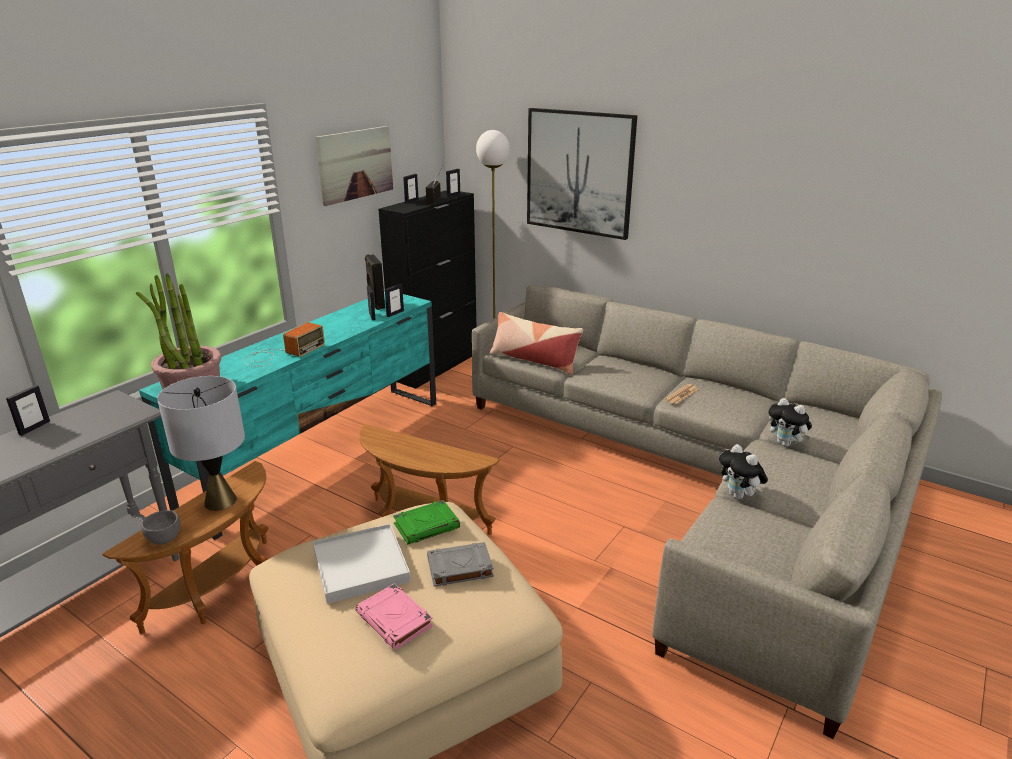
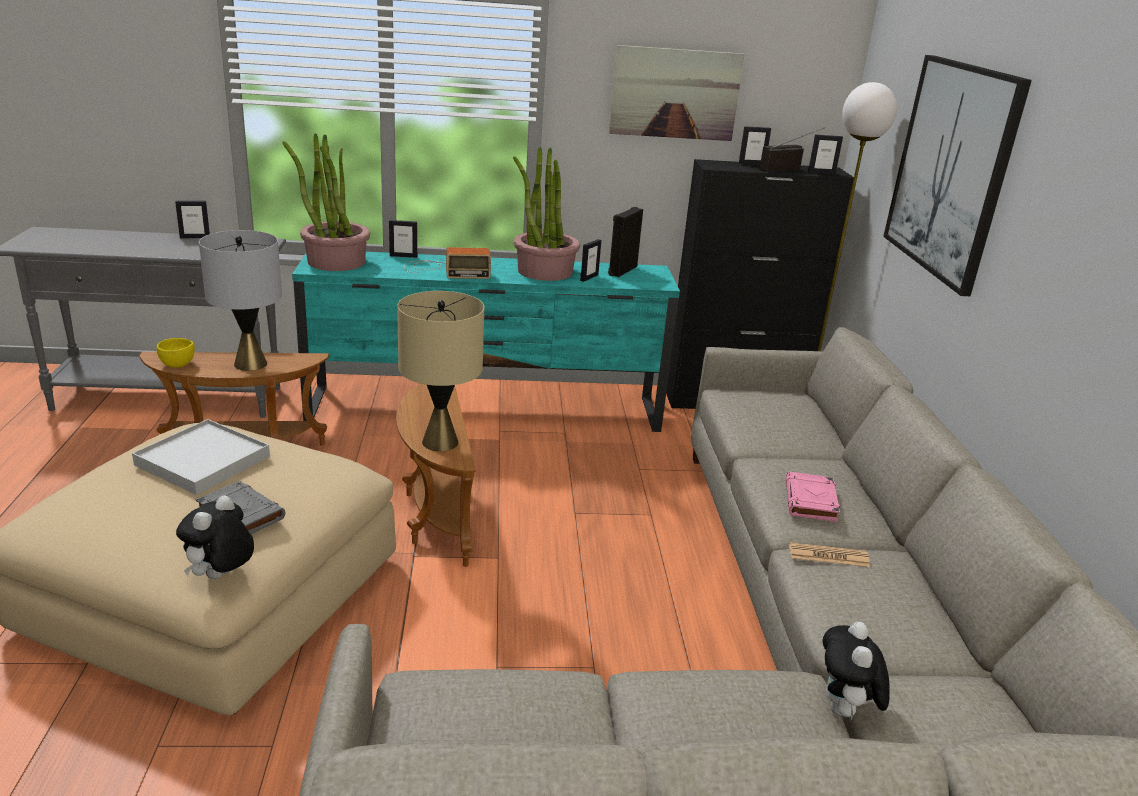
camera: 50 degrees right, 0 degrees up
grey bowl [141,510,181,545] -> yellow bowl [156,338,195,368]
pink book [356,583,433,650] -> pink book moved to [785,472,840,522]
picture frame [385,284,404,317] -> picture frame moved to [389,220,417,258]
green book [393,500,460,544] -> none
pillow [490,312,583,374] -> none
plush toy [719,444,768,499] -> plush toy moved to [176,496,254,579]
none -> beige table lamp [397,291,484,451]
none -> potted plant [513,147,580,281]

